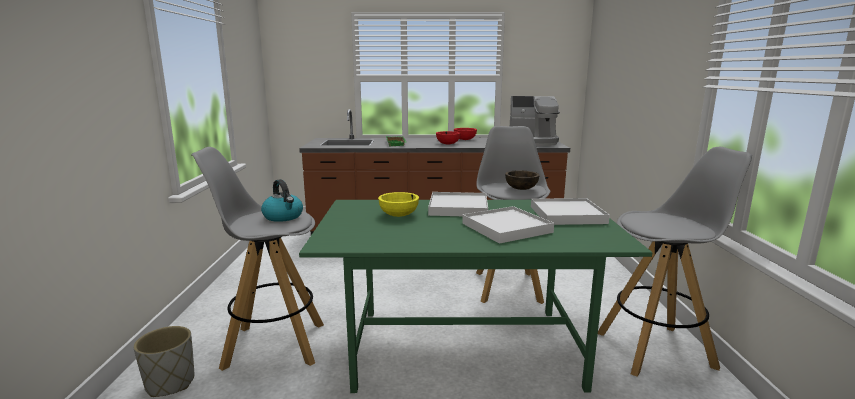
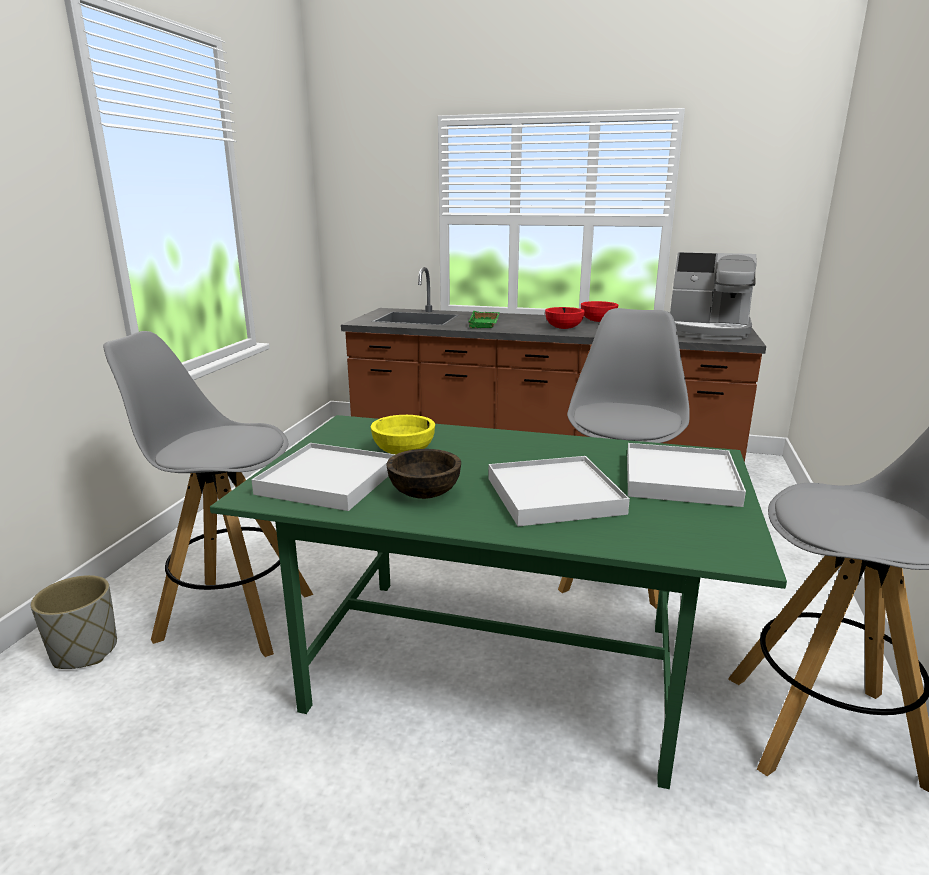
camera: 15 degrees right, 5 degrees up
kettle [261,179,303,222] -> none
white tray [428,192,488,216] -> white tray moved to [251,443,396,511]
brown bowl [505,171,540,190] -> brown bowl moved to [387,449,461,499]

